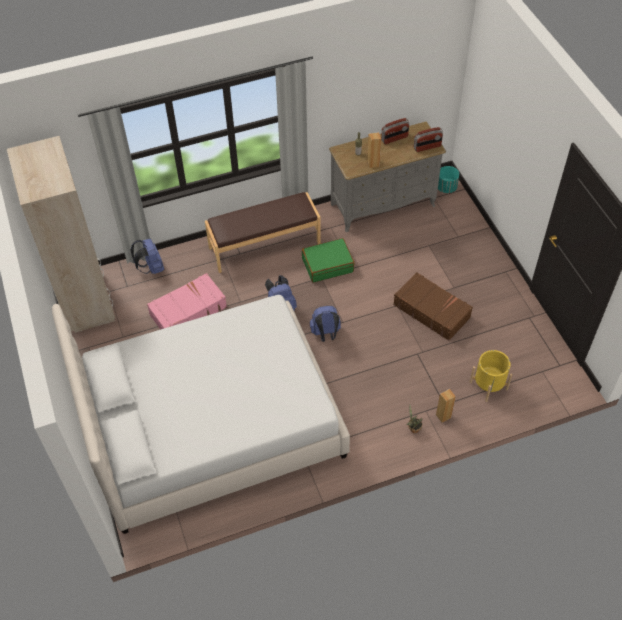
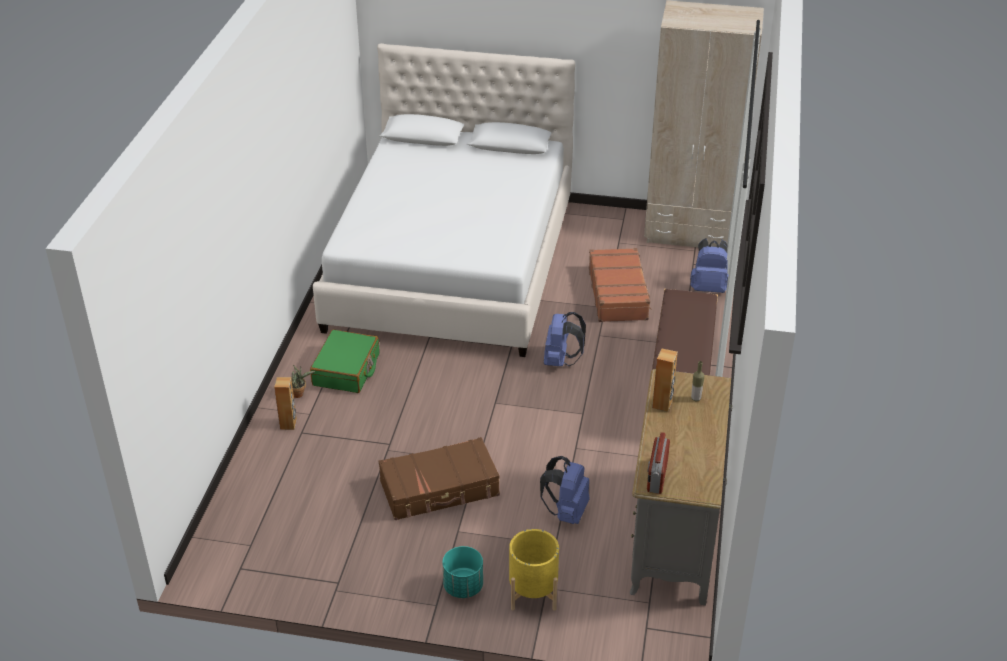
camera: 120 degrees right, 15 degrees down
pink suitcase [147,273,227,330] -> brown suitcase [589,248,652,322]
green suitcase [302,238,354,283] -> green suitcase moved to [310,330,379,393]
blue backpack [310,306,341,342] -> blue backpack moved to [540,456,590,524]
radio [381,118,409,144] -> none
turquoise planter [438,166,459,193] -> turquoise planter moved to [442,546,483,598]
yellow planter [469,350,512,402] -> yellow planter moved to [509,529,559,611]

